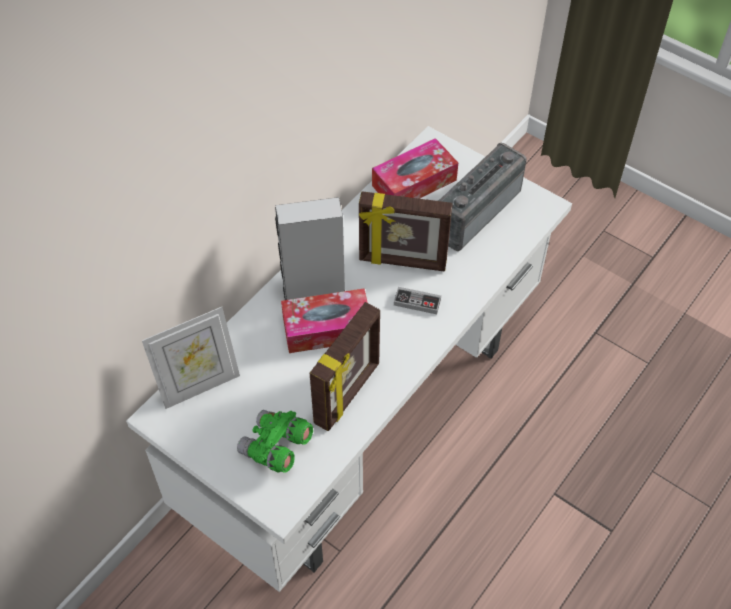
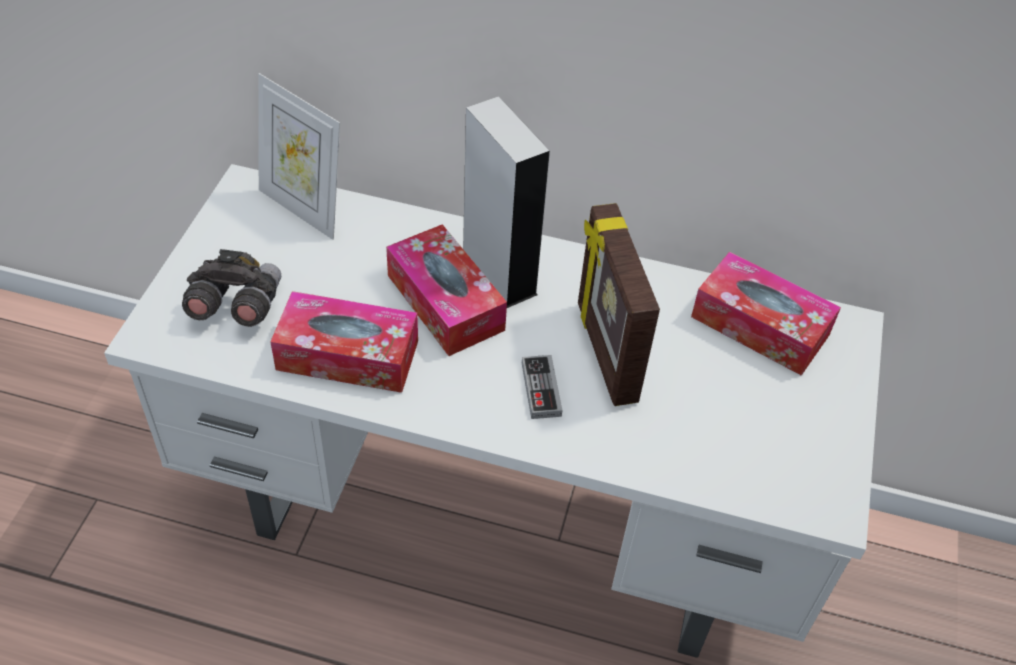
camera: 65 degrees right, 5 degrees down
green binoculars [237,410,313,473] -> grey binoculars [182,249,281,327]
picture frame [310,302,380,431] -> tissue box [271,291,418,393]
radio [437,143,527,251] -> none

